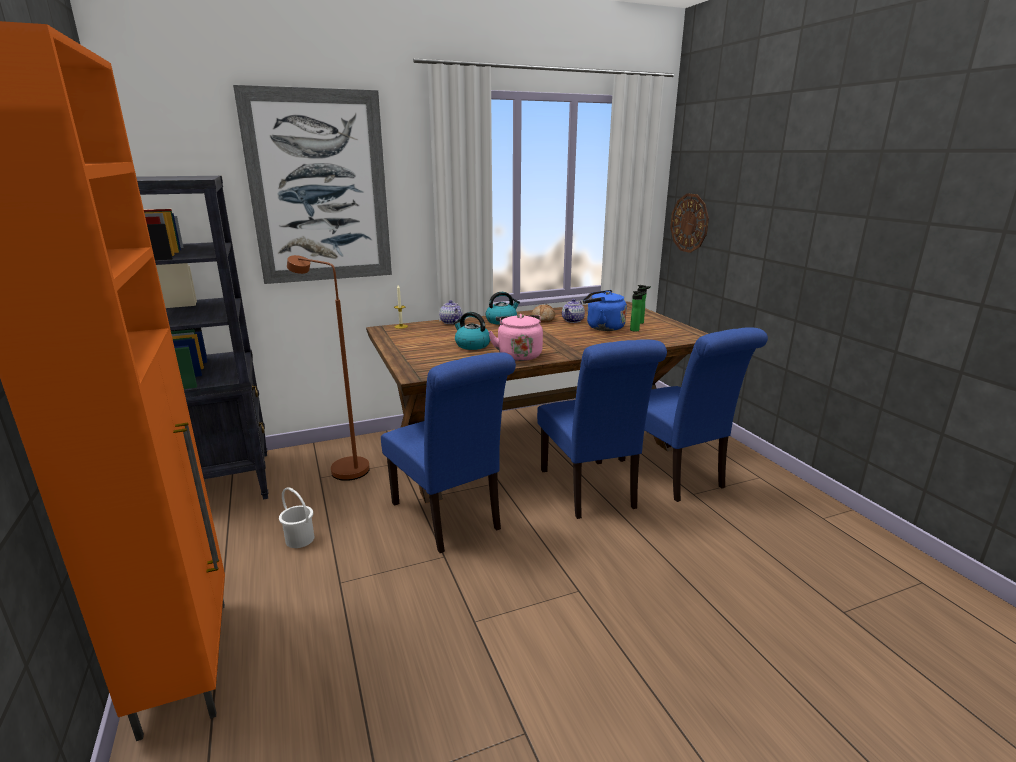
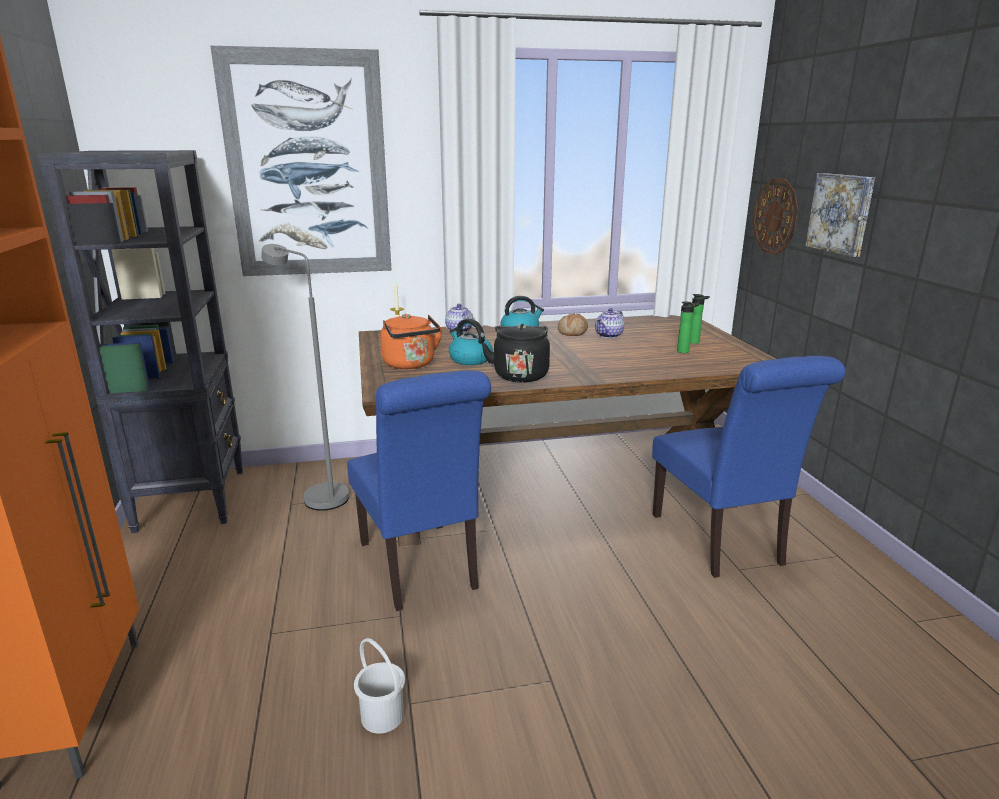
camera: 10 degrees right, 0 degrees up
white bucket [279,487,314,548] -> white bucket moved to [354,638,405,734]
brown floor lamp [287,255,370,481] -> grey floor lamp [261,244,349,511]
pink kettle [488,314,543,361] -> black kettle [481,324,550,383]
blue chair [537,339,667,519] -> none
blue kettle [583,290,627,331] -> none
none -> orange kettle [380,314,443,369]
none -> picture [805,173,875,257]

